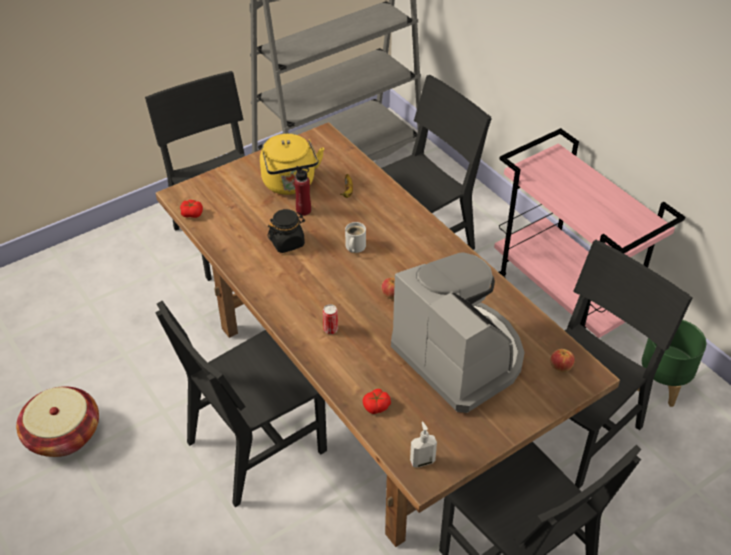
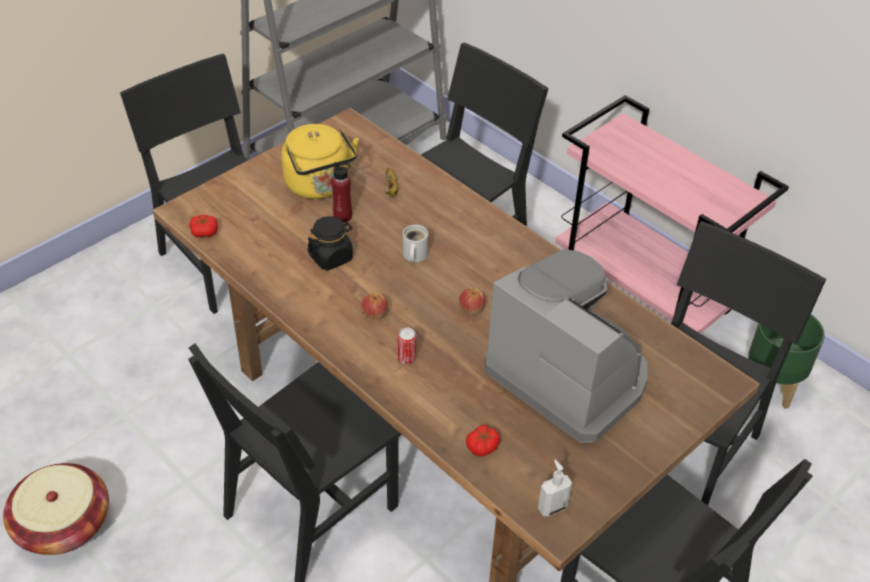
camera: 10 degrees left, 0 degrees up
apple [550,349,575,372] -> apple moved to [361,293,388,319]

